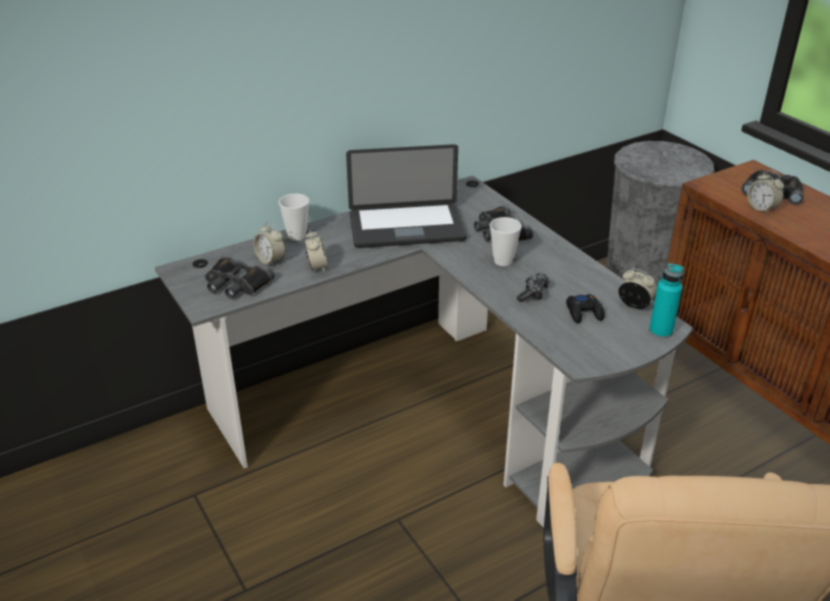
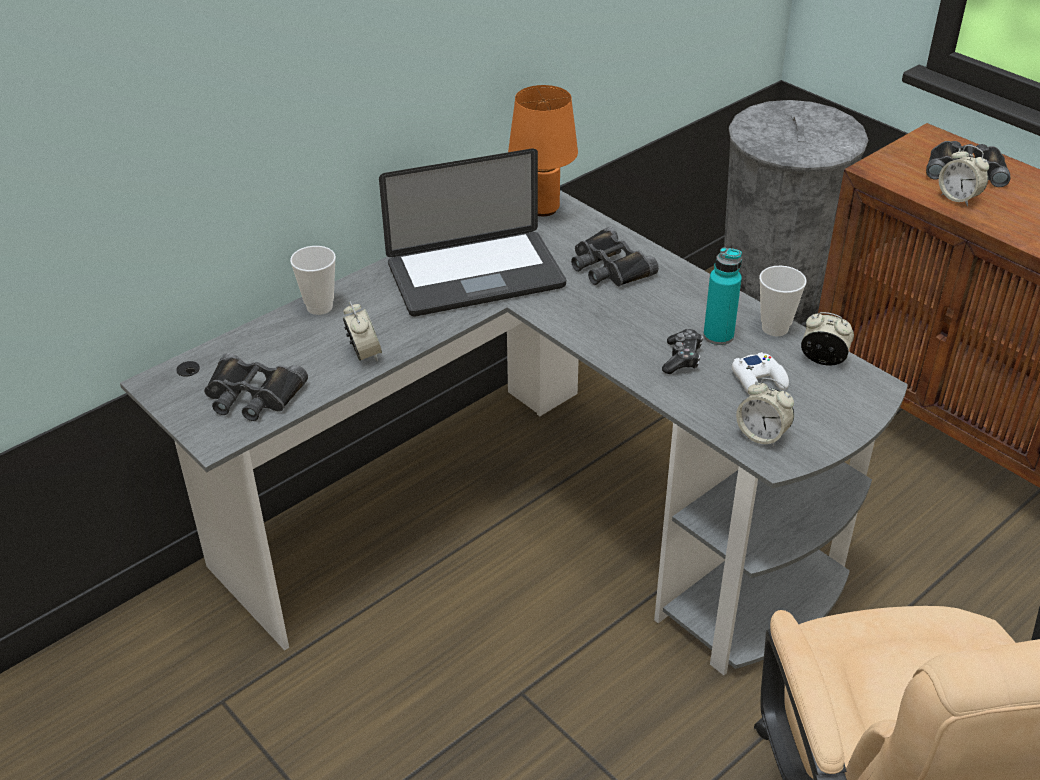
camera: 10 degrees left, 5 degrees up
alarm clock [253,222,285,267] -> alarm clock moved to [736,378,794,448]
cup [490,217,522,266] -> cup moved to [759,266,806,336]
black game controller [566,294,605,323] -> white game controller [732,352,789,395]
turquoise bottle [649,263,684,339] -> turquoise bottle moved to [703,247,742,345]
none -> orange table lamp [508,85,578,216]

